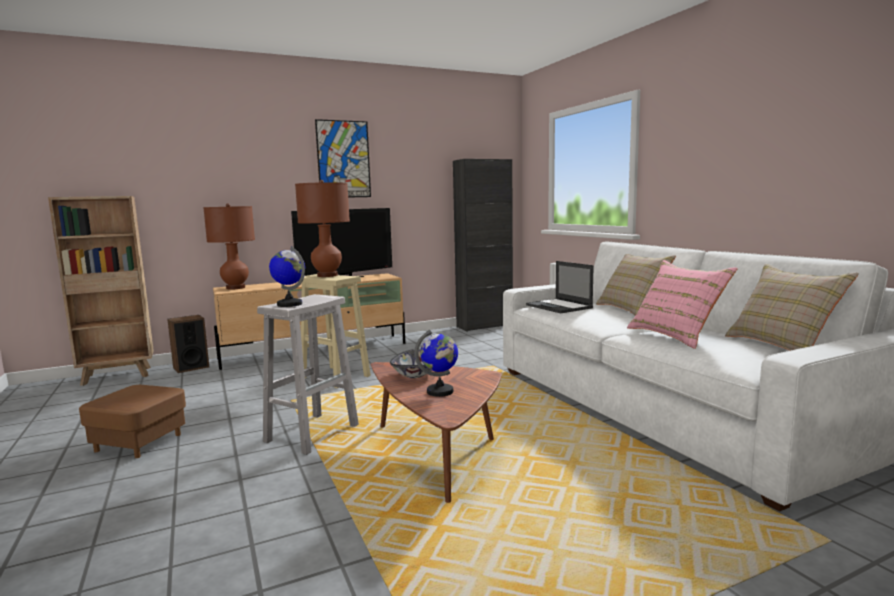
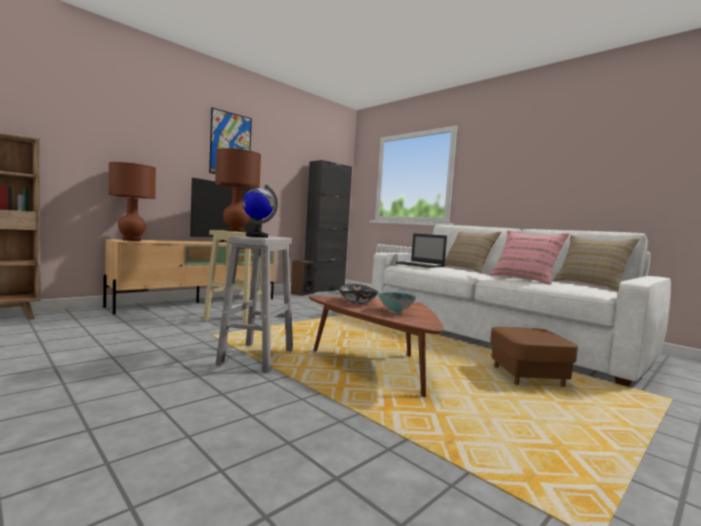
camera: 20 degrees left, 5 degrees down
brown ottoman [79,385,186,458] -> brown ottoman moved to [490,327,578,387]
speaker [167,315,209,373] -> speaker moved to [291,260,316,296]
globe [414,330,458,397] -> bowl [377,292,417,313]

